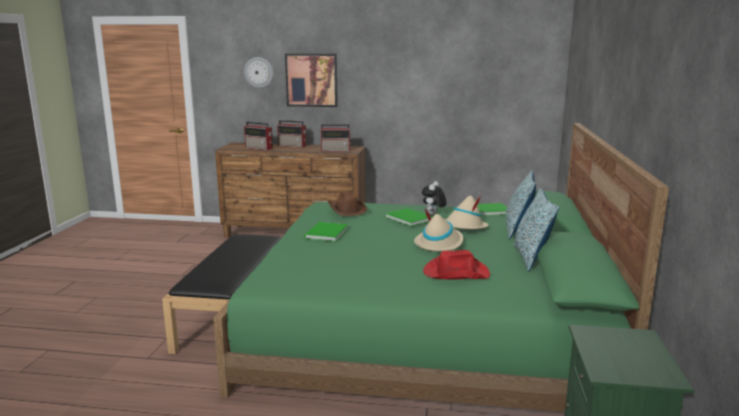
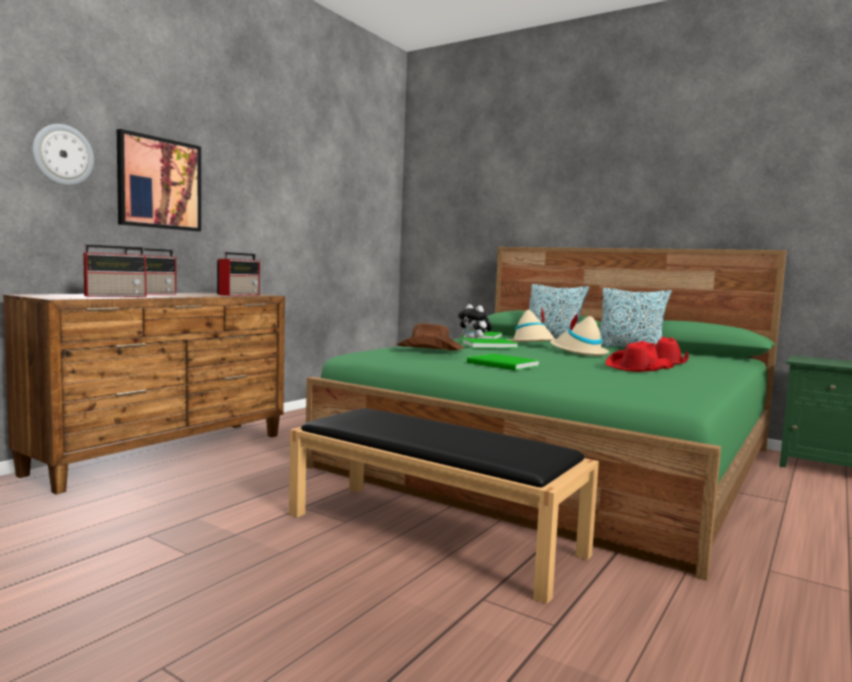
camera: 65 degrees left, 10 degrees down
none -> red hat [605,341,674,372]

